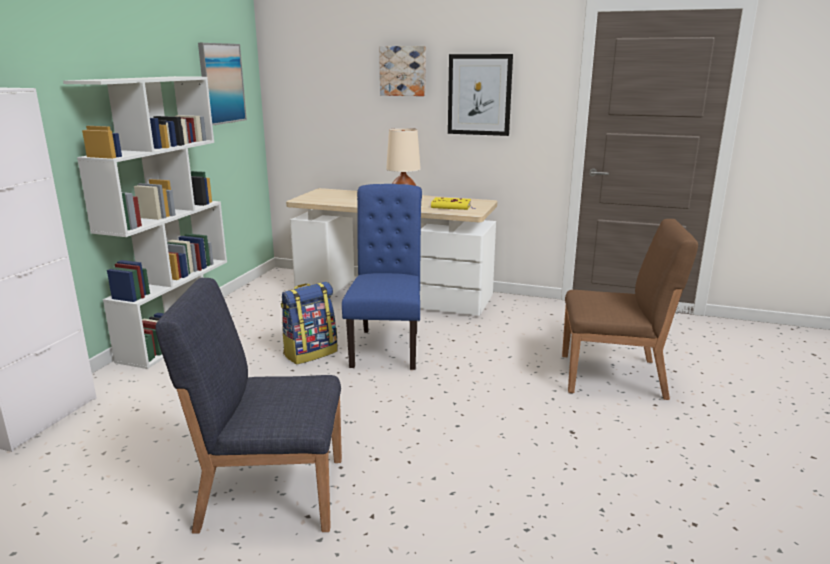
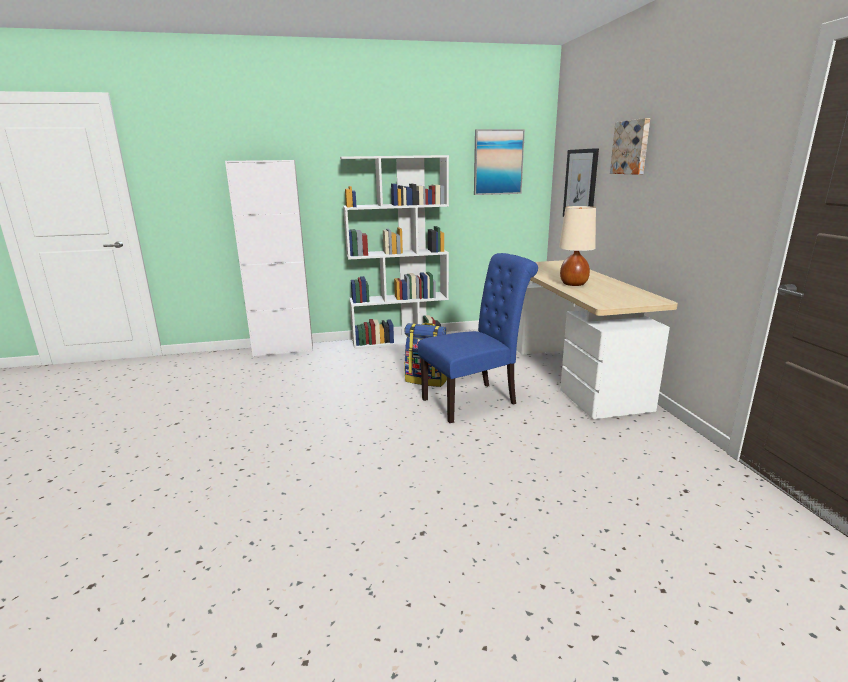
camera: 60 degrees right, 0 degrees up
blue chair [155,278,342,533] -> none
yellow book [431,197,476,210] -> none
picture [448,54,513,136] -> picture moved to [563,148,599,217]
brown chair [562,219,698,400] -> none

